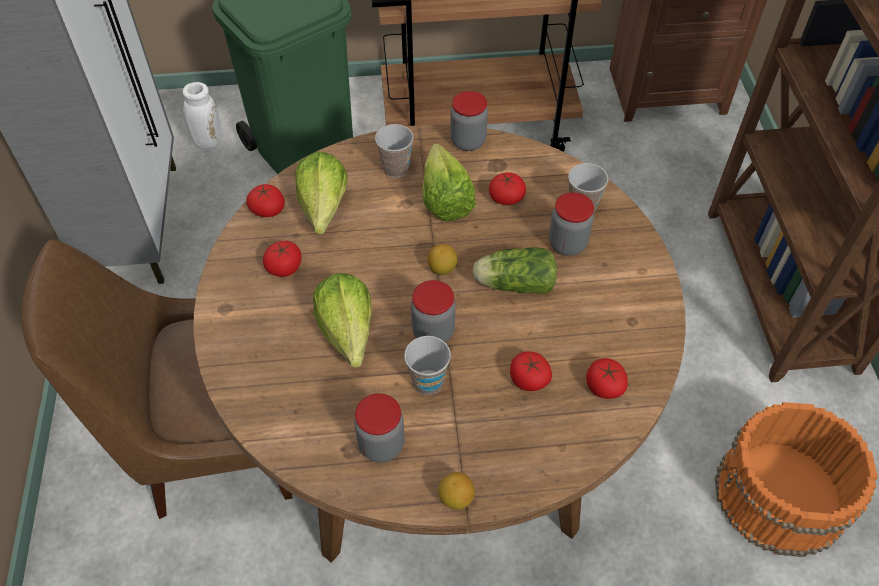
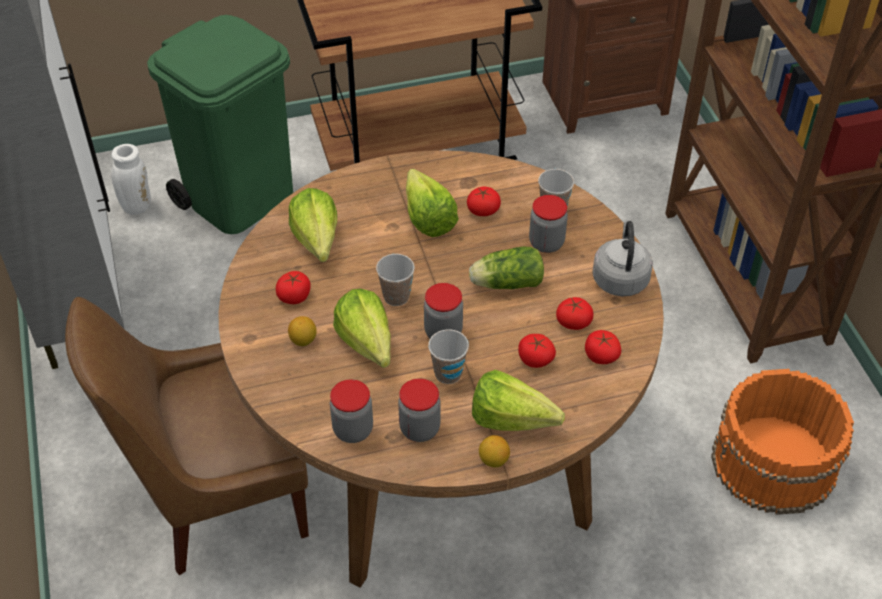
camera: 10 degrees left, 5 degrees down
tomato [246,184,285,217] -> tomato moved to [556,297,594,330]
cup [375,124,413,177] -> cup moved to [376,254,415,306]
lemon [428,244,457,275] -> lemon moved to [288,316,317,346]
jar [450,91,488,151] -> jar moved to [330,379,373,443]
none -> lettuce [472,370,565,431]
none -> grey kettle [592,221,653,296]

